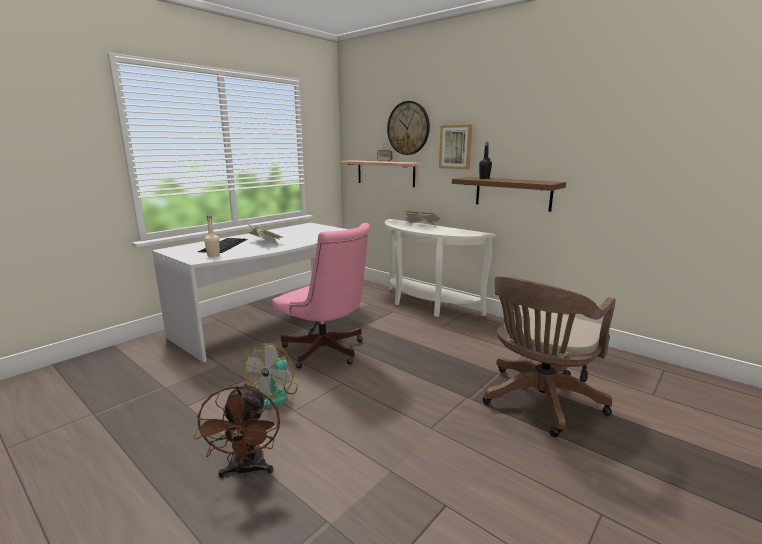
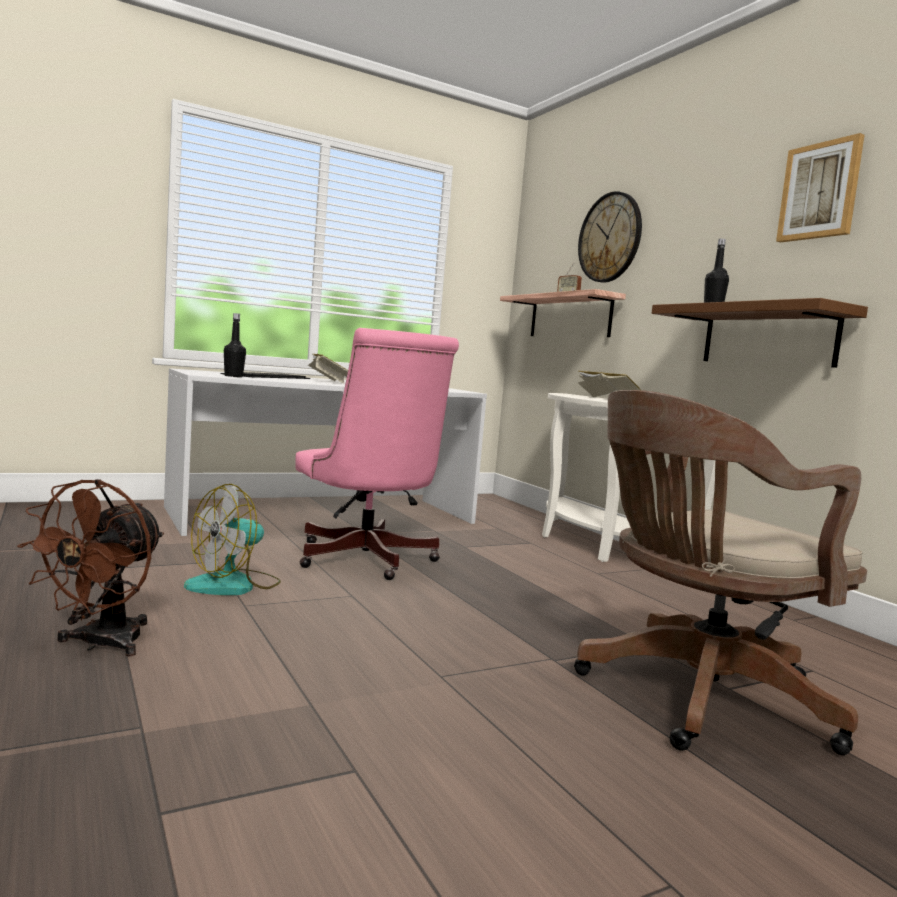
camera: 20 degrees right, 10 degrees down
beige bottle [204,215,220,257] -> black bottle [224,313,246,377]
picture [439,125,472,169] -> picture moved to [776,133,864,242]

